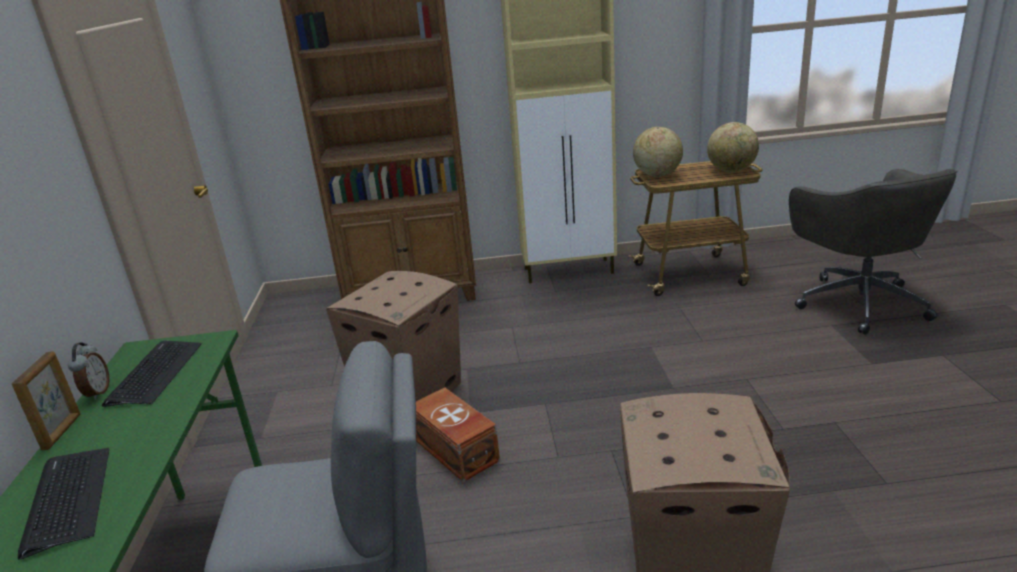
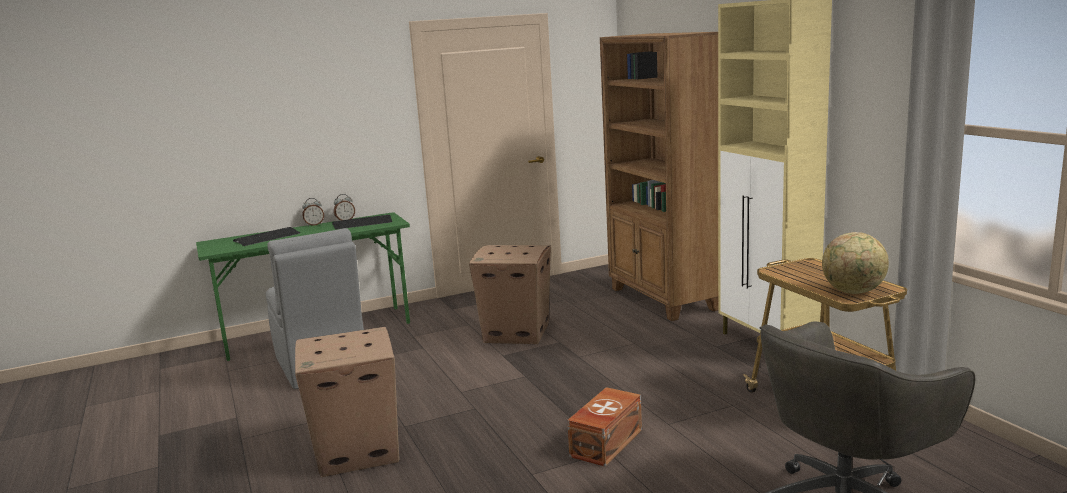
camera: 70 degrees right, 10 degrees down
picture frame [12,351,80,450] -> alarm clock [302,198,324,226]
brown storage box [416,388,500,482] -> brown storage box moved to [567,387,642,467]
globe [633,127,683,177] -> none

